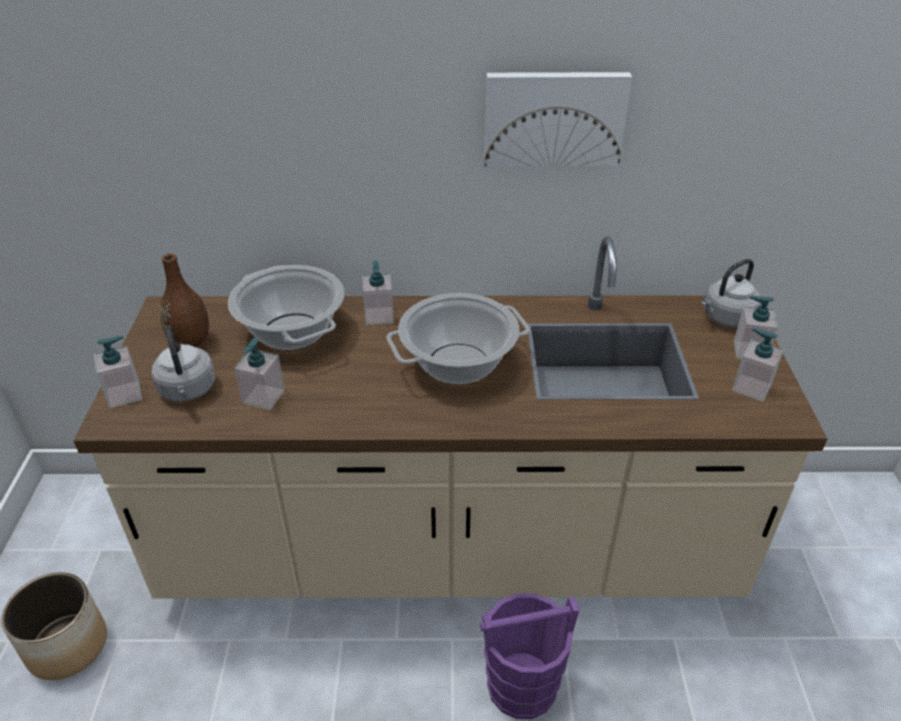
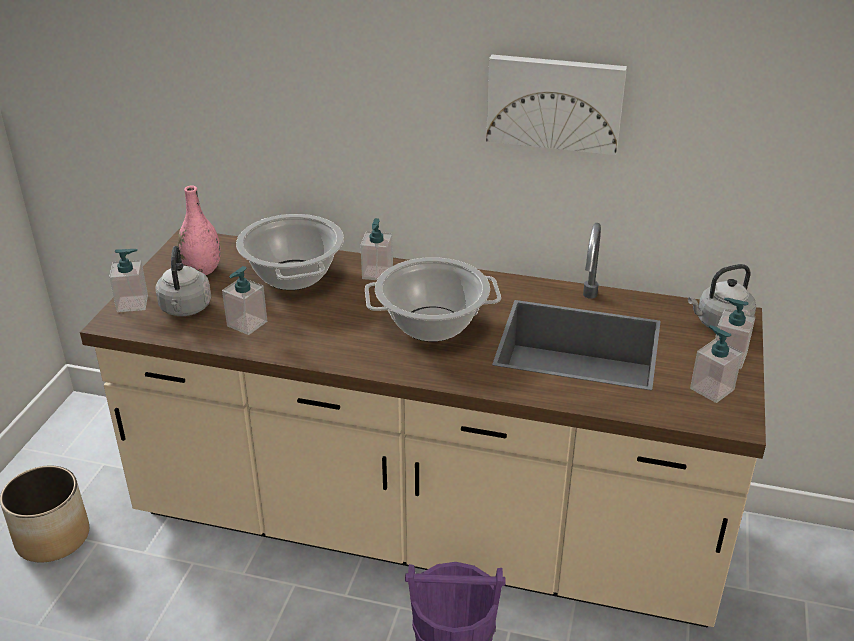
camera: 15 degrees right, 5 degrees down
brown vase [160,253,209,347] -> pink vase [178,186,221,275]

